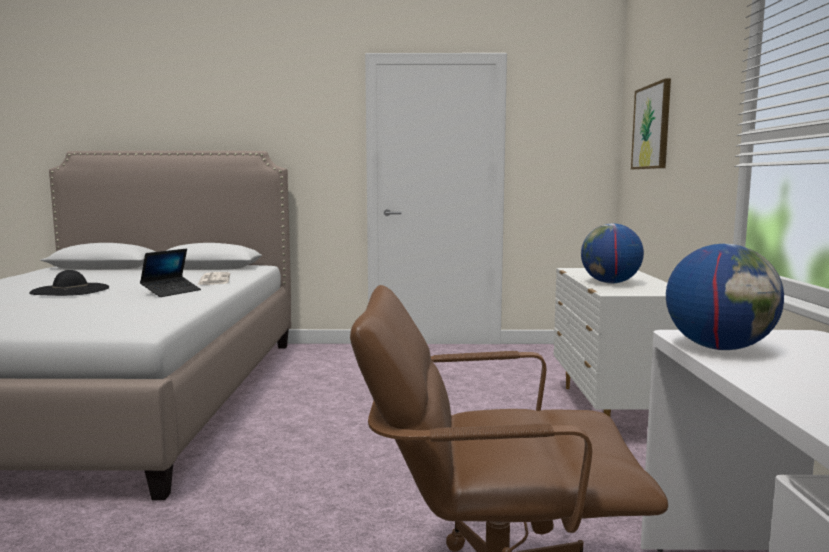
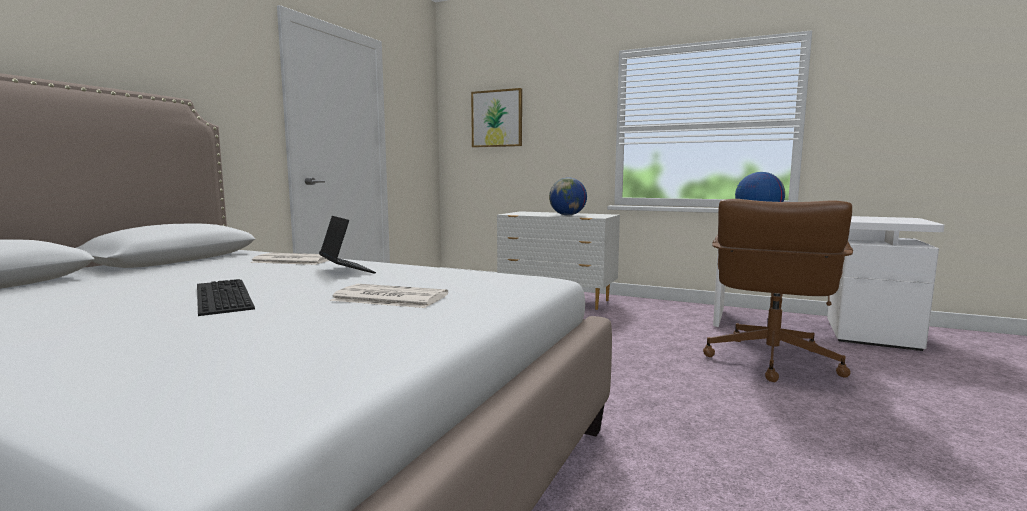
camera: 65 degrees left, 0 degrees up
black hat [29,270,109,296] -> keyboard [197,279,255,316]
none -> newspaper [330,284,448,308]

